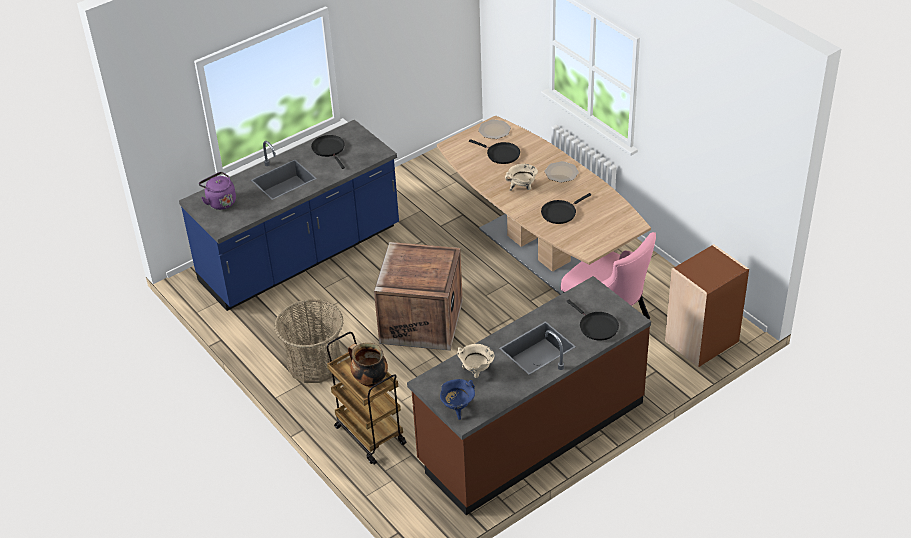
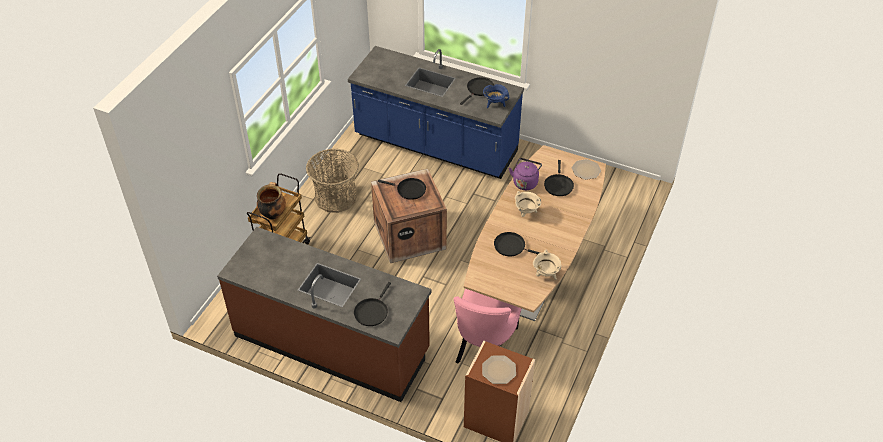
camera: 60 degrees right, 5 degrees up
purple kettle [199,172,236,210] -> purple kettle moved to [509,158,542,190]
blue cooking pot [440,379,475,420] -> blue cooking pot moved to [483,84,510,108]
beige cooking pot [457,344,494,378] -> beige cooking pot moved to [533,249,561,280]
plate [544,161,579,183] -> plate moved to [482,356,516,384]
none -> black frying pan [378,178,426,200]

